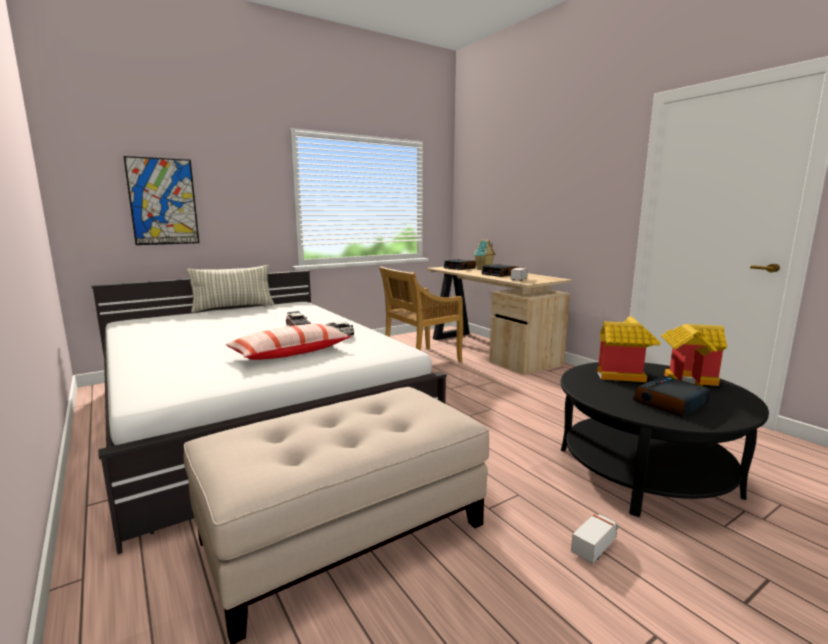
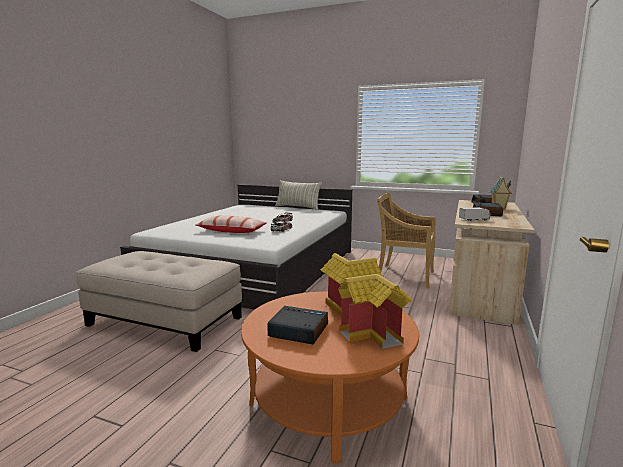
camera: 55 degrees right, 0 degrees up
picture [123,156,199,245] -> none
black coffee table [561,362,769,517] -> orange coffee table [241,292,419,463]
toy truck [571,514,618,564] -> none

